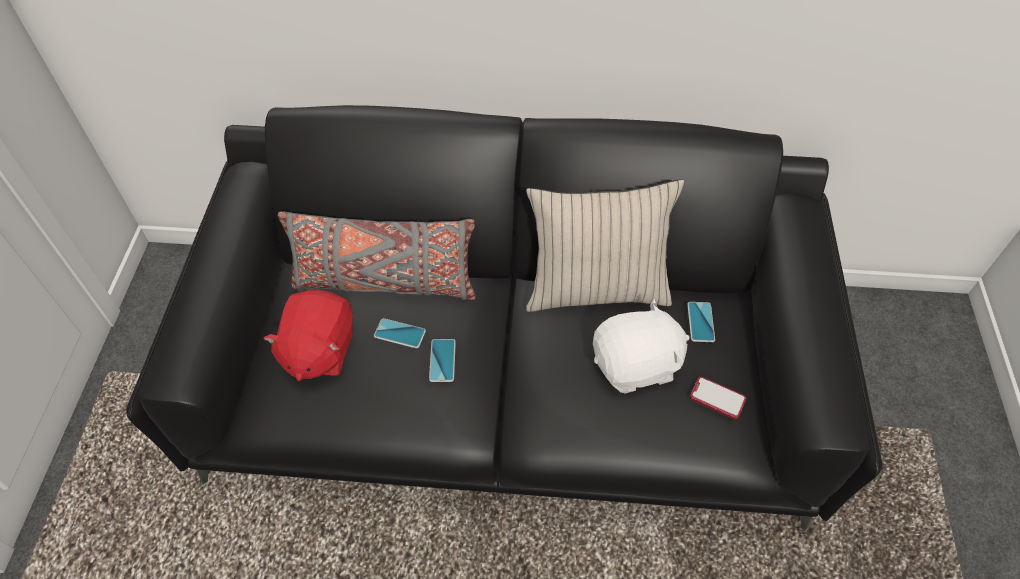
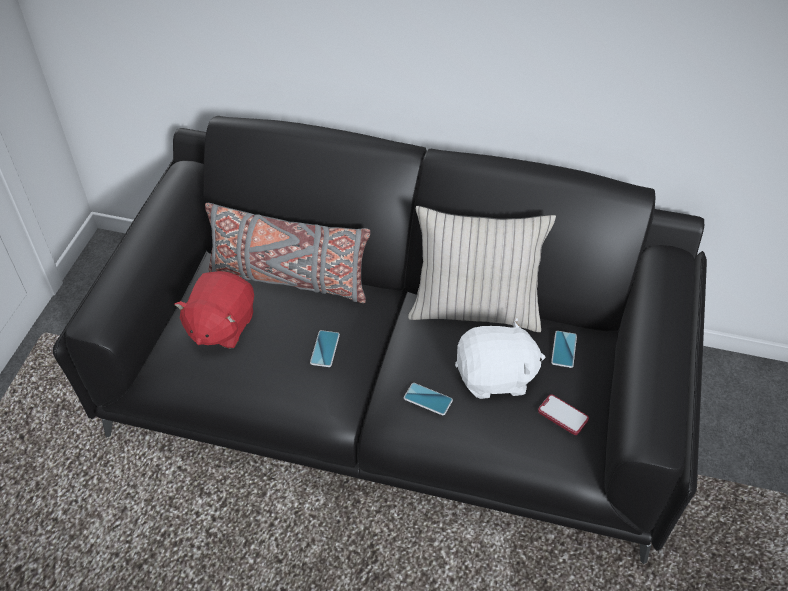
camera: 10 degrees right, 5 degrees down
phone [374,318,426,348] -> phone moved to [404,383,453,415]

